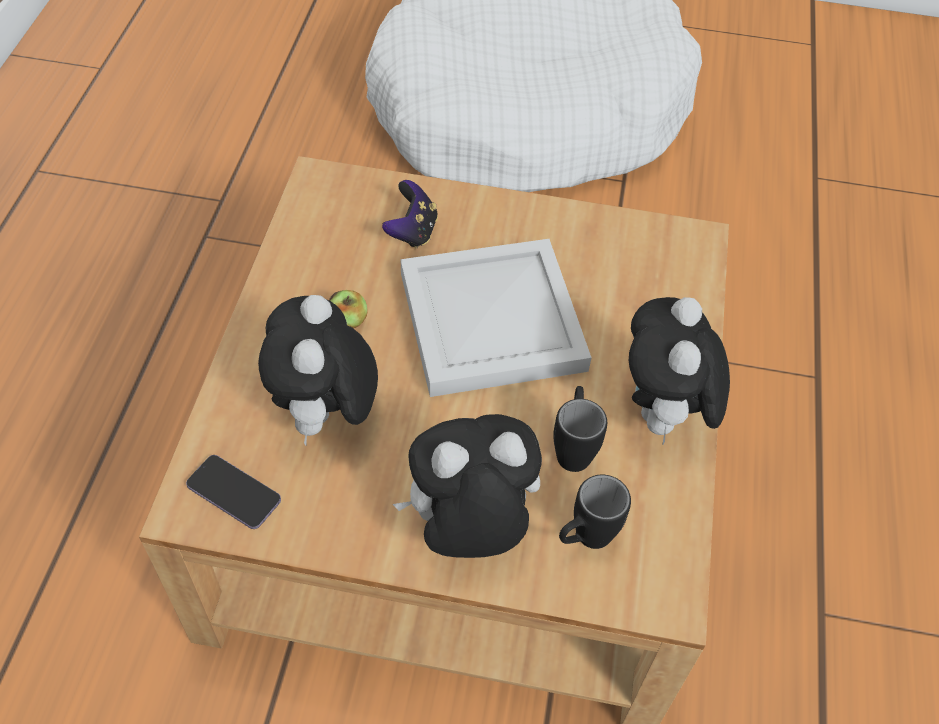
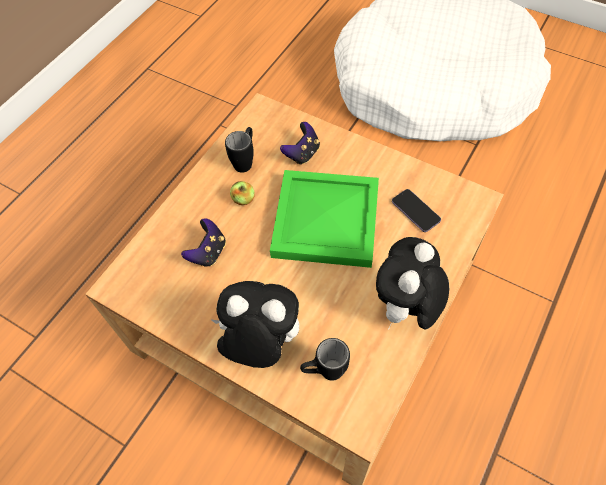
camera: 25 degrees right, 5 degrees up
phone [186,455,281,529] -> phone moved to [392,189,441,232]
plush toy [258,295,378,445] -> game controller [181,218,226,266]
white tray [401,239,592,397] -> green tray [270,170,379,268]
black mug [553,386,607,472] -> black mug moved to [225,127,254,173]

